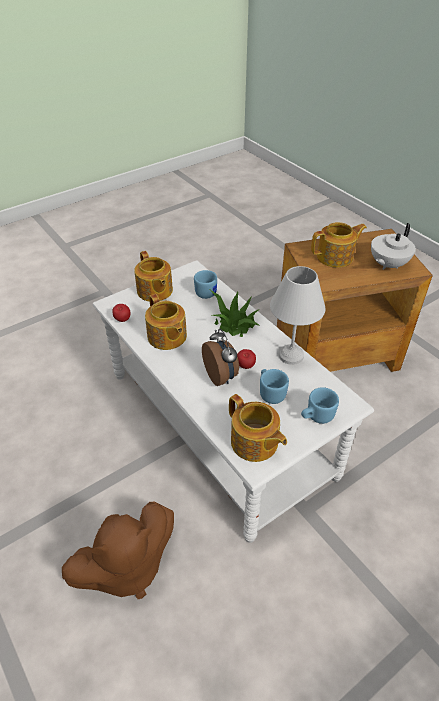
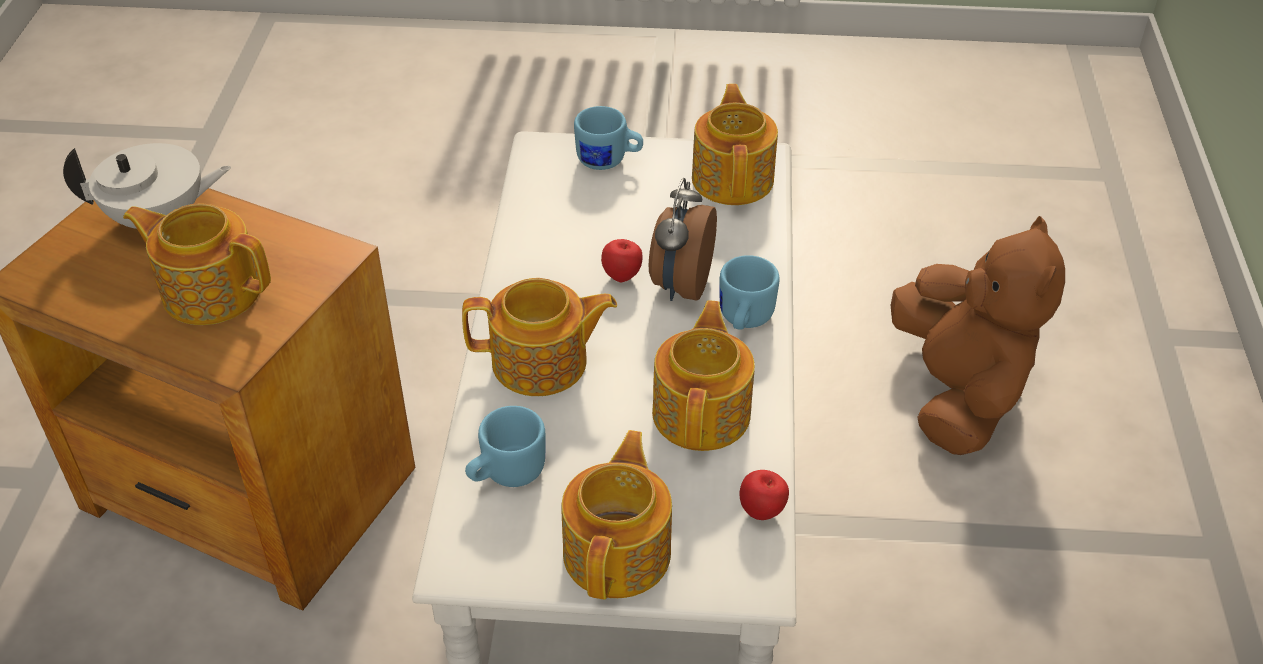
camera: 140 degrees left, 0 degrees up
brown plush toy [62,502,174,599] -> brown plush toy turned 75 degrees clockwise [890,216,1065,455]
potted plant [210,290,260,337] -> teapot [462,278,617,396]
blue mug [260,369,289,404] -> blue mug moved to [720,255,780,329]
white table lamp [270,266,326,365] -> none

